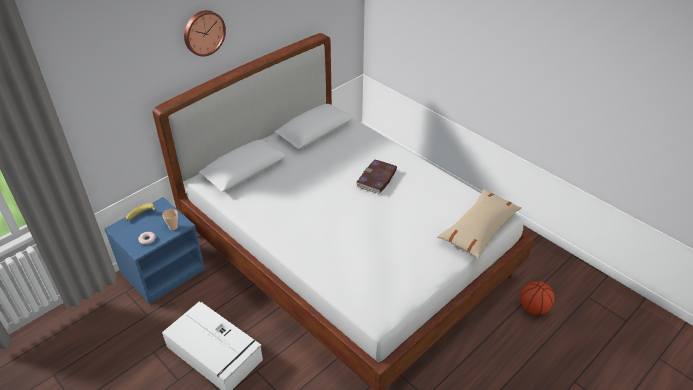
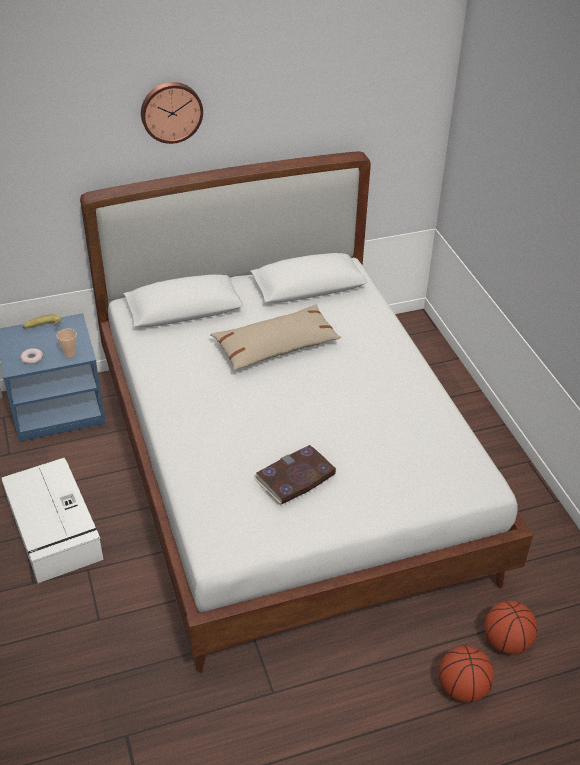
camera: 25 degrees right, 0 degrees up
book [356,159,397,194] -> book moved to [255,445,336,504]
beige pillow [437,189,522,259] -> beige pillow moved to [210,304,341,370]
none -> basketball [439,646,494,703]

